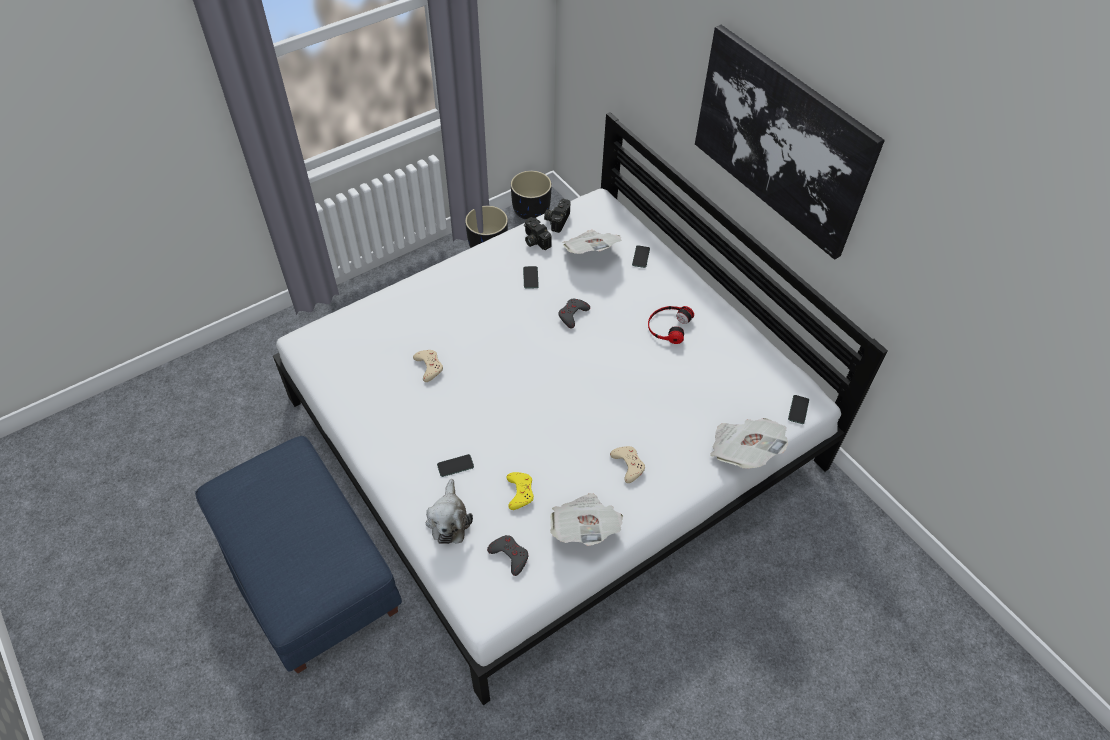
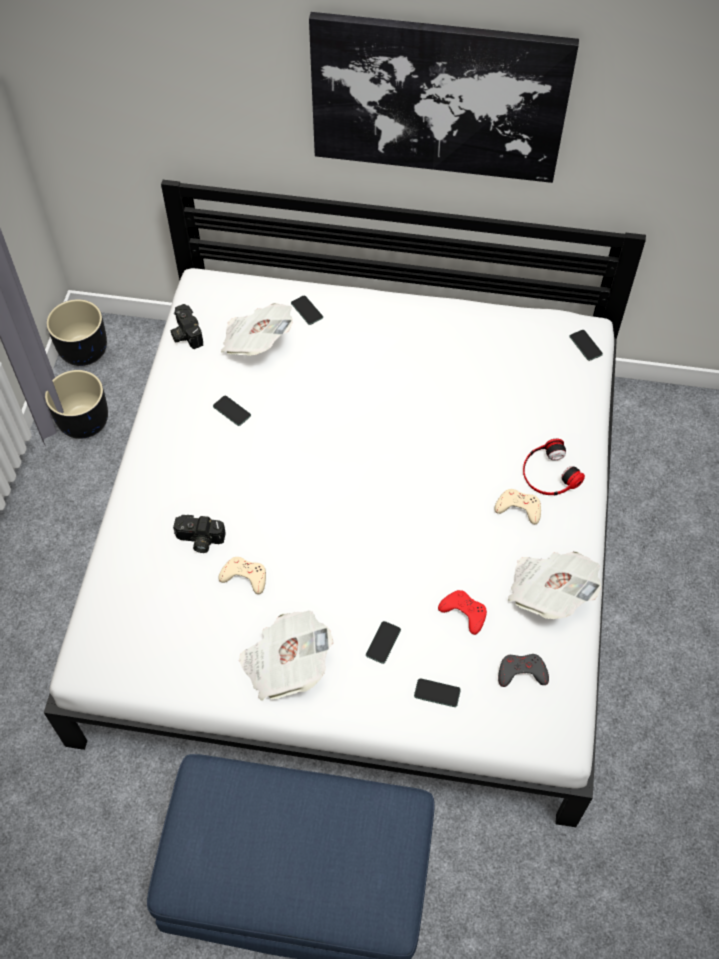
camera: 45 degrees left, 5 degrees up
plush toy [426,479,473,544] -> phone [414,678,461,707]
yellow game controller [506,472,534,510] -> red game controller [438,590,487,635]
camera [524,217,552,250] -> camera moved to [173,515,226,553]
grey game controller [558,299,590,328] -> none
headphones [648,306,694,344] -> headphones moved to [523,439,585,495]
newspaper [710,418,788,469] -> newspaper moved to [239,610,333,700]

